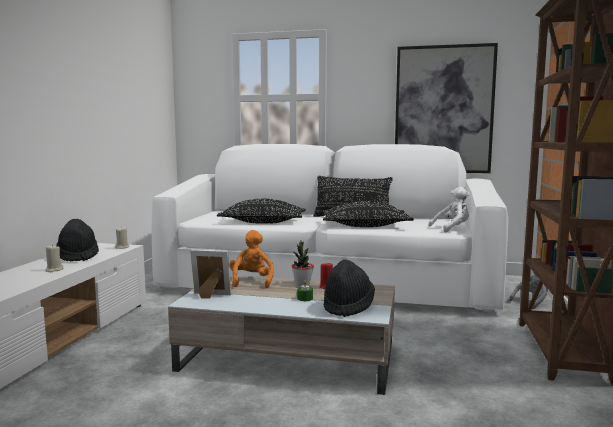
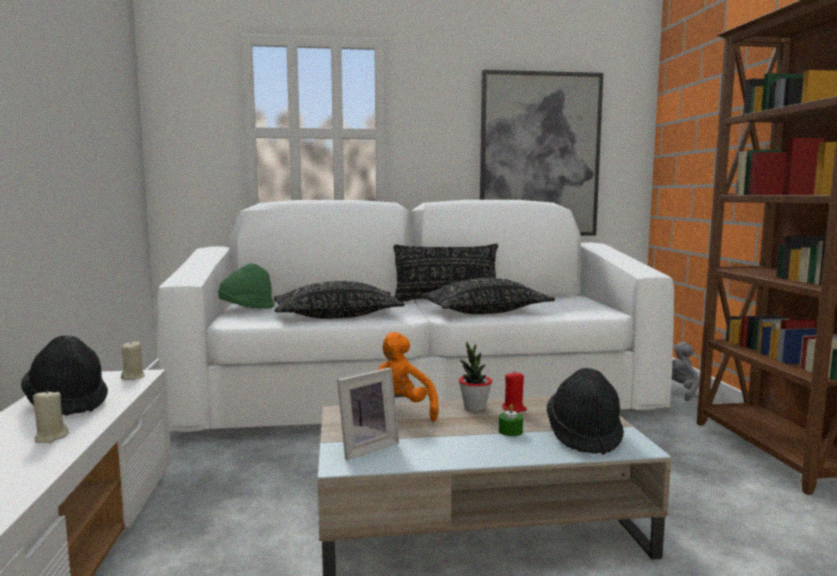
camera: 20 degrees left, 0 degrees up
picture frame [190,249,231,299] -> picture frame turned 150 degrees clockwise [337,368,399,460]
white plush toy [428,187,470,233] -> none
none -> green hat [218,263,274,309]

